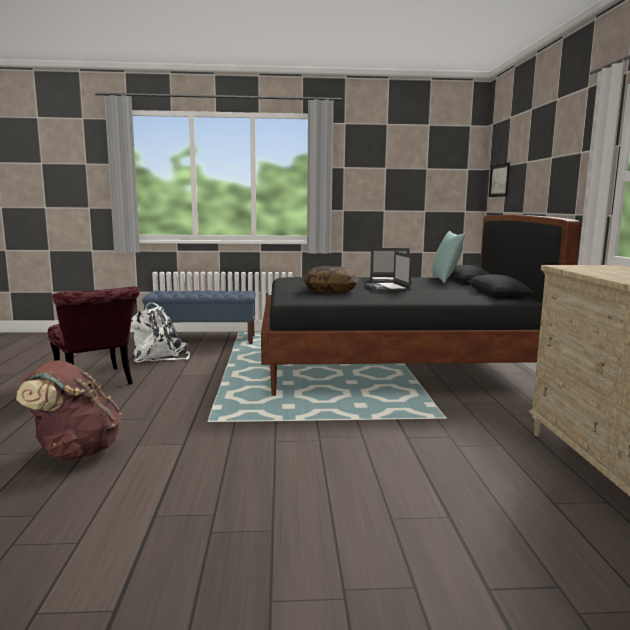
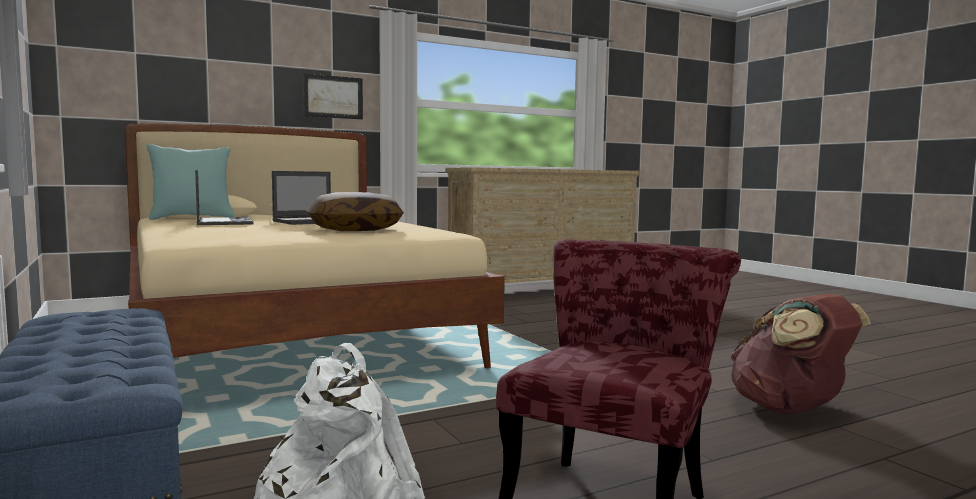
camera: 115 degrees left, 5 degrees down
black bed [261,215,581,396] -> beige bed [125,124,505,368]
picture [488,162,510,197] -> picture moved to [303,73,363,119]

